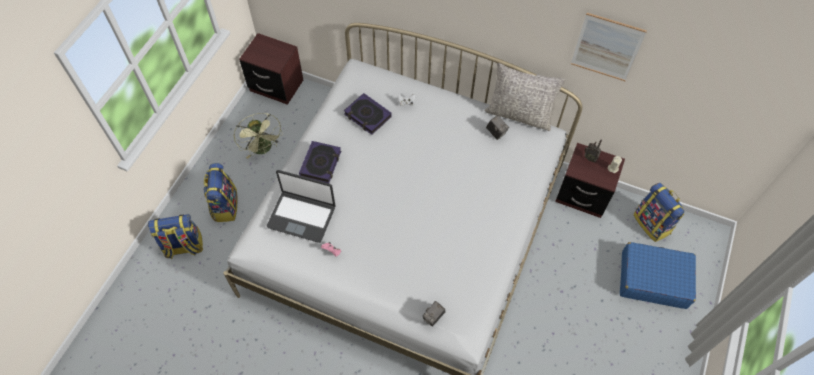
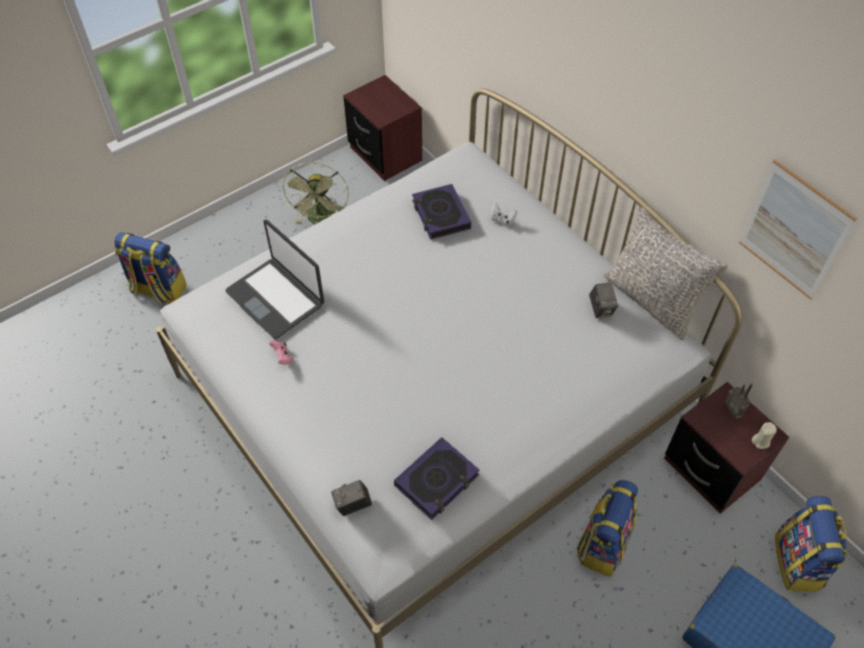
camera: 30 degrees right, 5 degrees down
backpack [204,163,238,222] -> backpack moved to [577,480,638,577]
book [299,141,341,183] -> book moved to [394,437,479,520]

